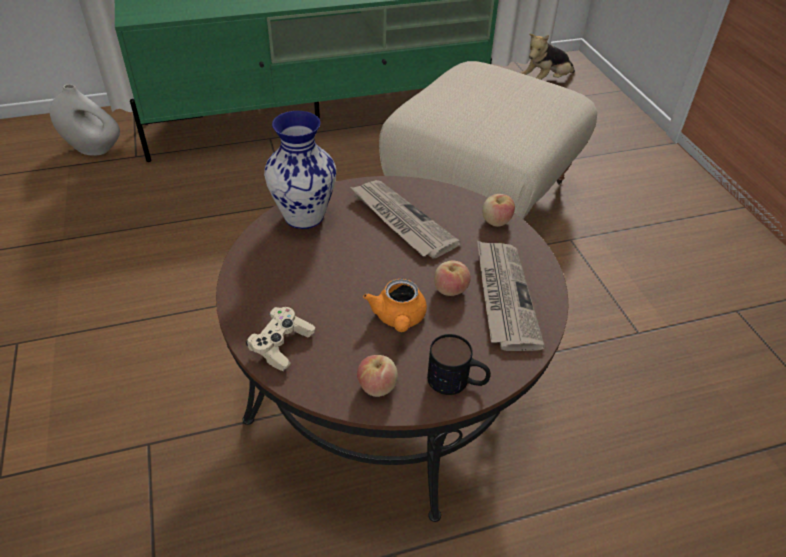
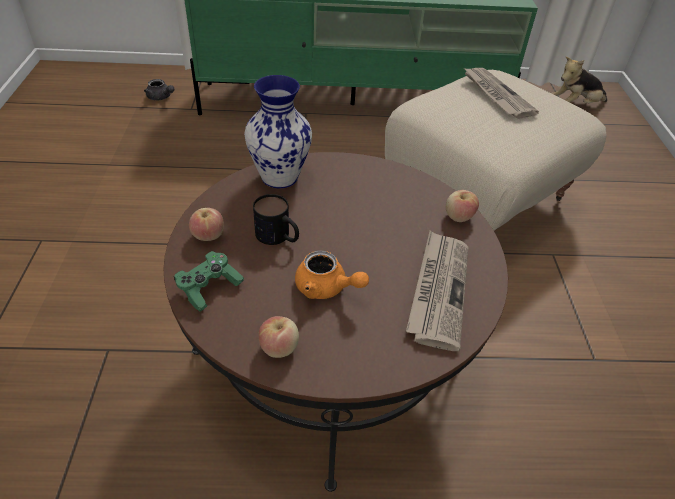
camera: 15 degrees right, 0 degrees up
white vase [50,84,120,156] -> grey teapot [144,79,174,100]
beige game controller [246,307,315,371] -> green game controller [174,251,244,312]
newspaper [350,180,461,259] -> newspaper moved to [464,68,539,119]
orange teapot [363,279,427,332] -> orange teapot turned 75 degrees counterclockwise [295,250,369,299]
mug [427,334,491,395] -> mug moved to [253,194,299,245]
apple [434,261,471,296] -> apple moved to [189,208,224,241]

